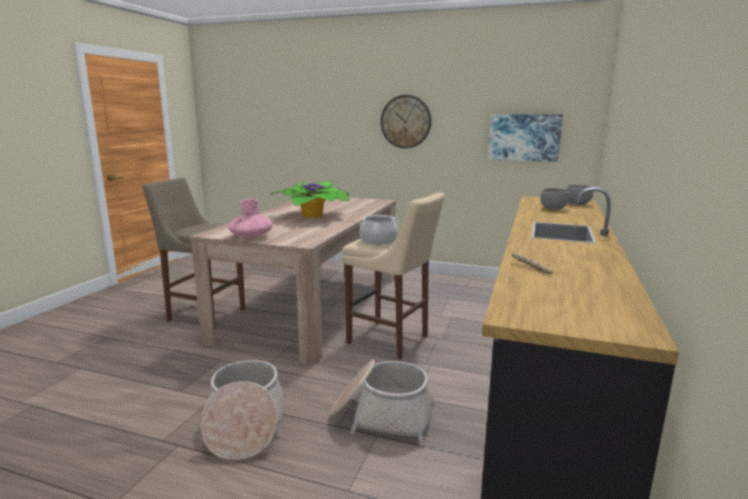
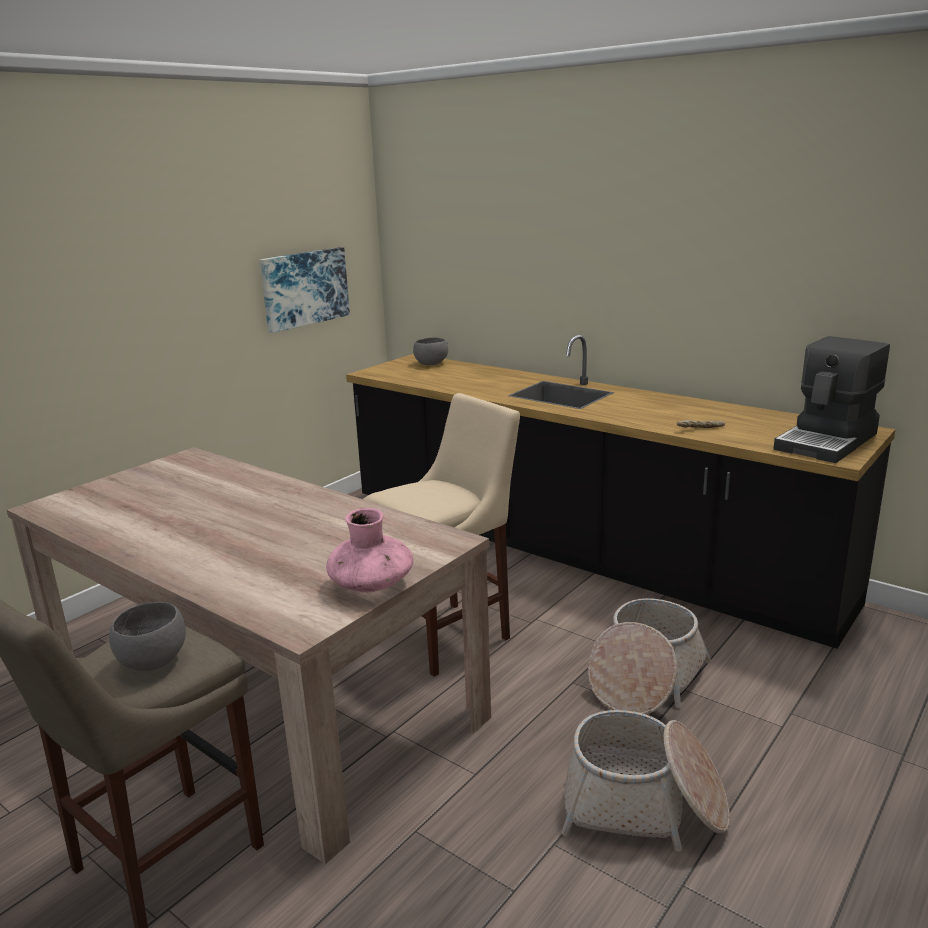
camera: 70 degrees left, 5 degrees up
potted plant [270,182,349,218] -> none
cooking pot [359,215,399,245] -> none
wall clock [381,95,431,148] -> none
grey bowl [540,188,570,210] -> grey bowl moved to [109,602,186,671]
none -> coffee machine [774,336,890,463]

